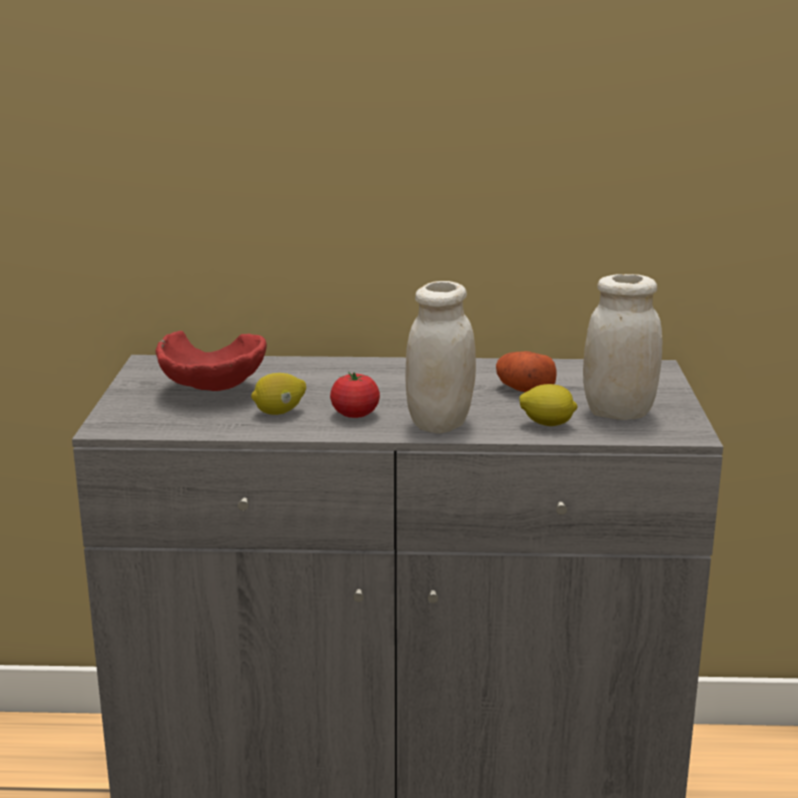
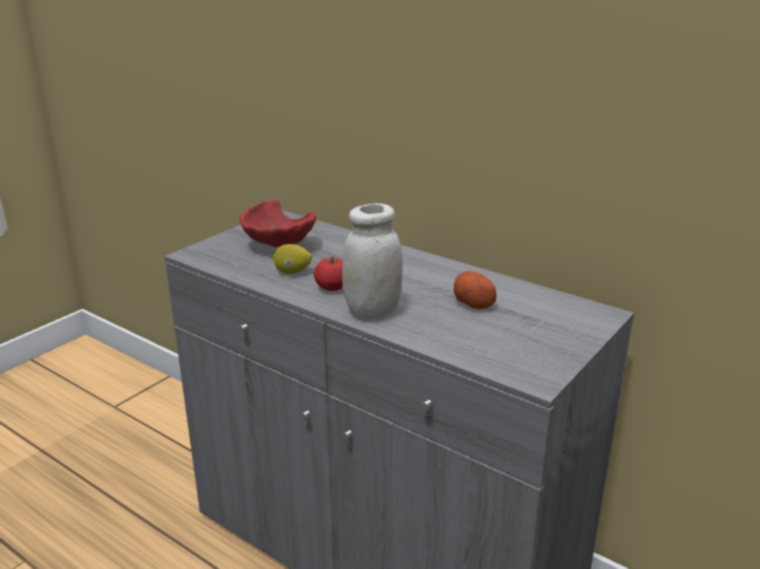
camera: 35 degrees right, 5 degrees up
lemon [519,384,578,426] -> none
white jar [583,274,662,420] -> none

